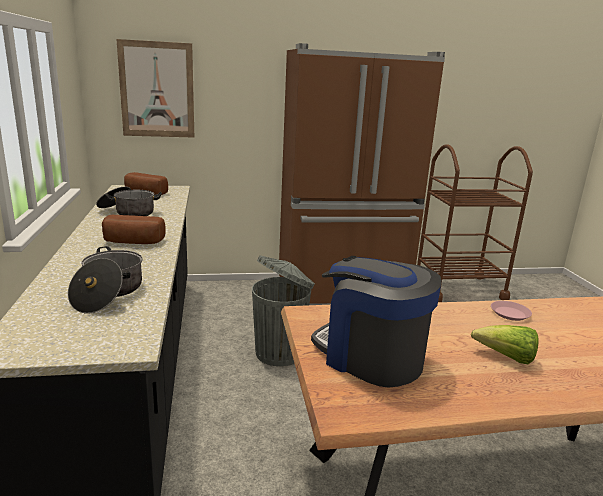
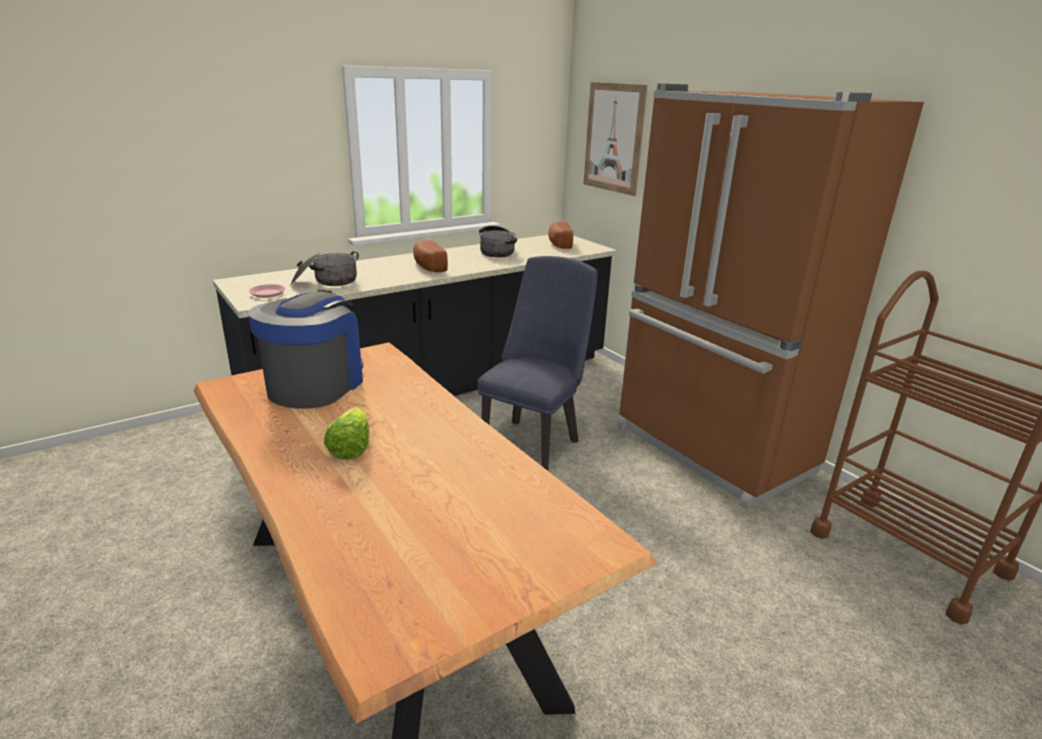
camera: 65 degrees right, 5 degrees up
grey trash can [252,255,315,366] -> blue chair [477,256,598,471]
pink plate [491,301,532,321] -> pink plate moved to [249,284,285,298]

